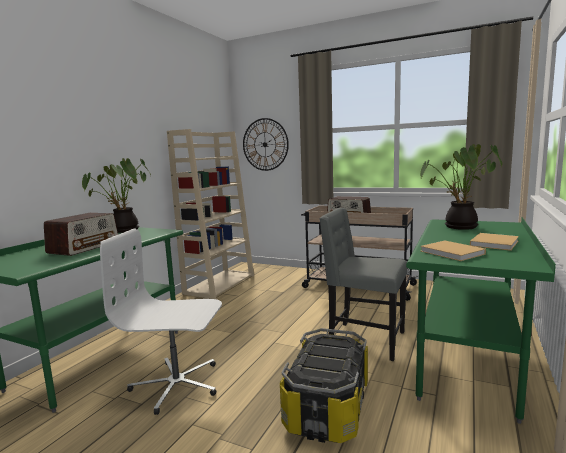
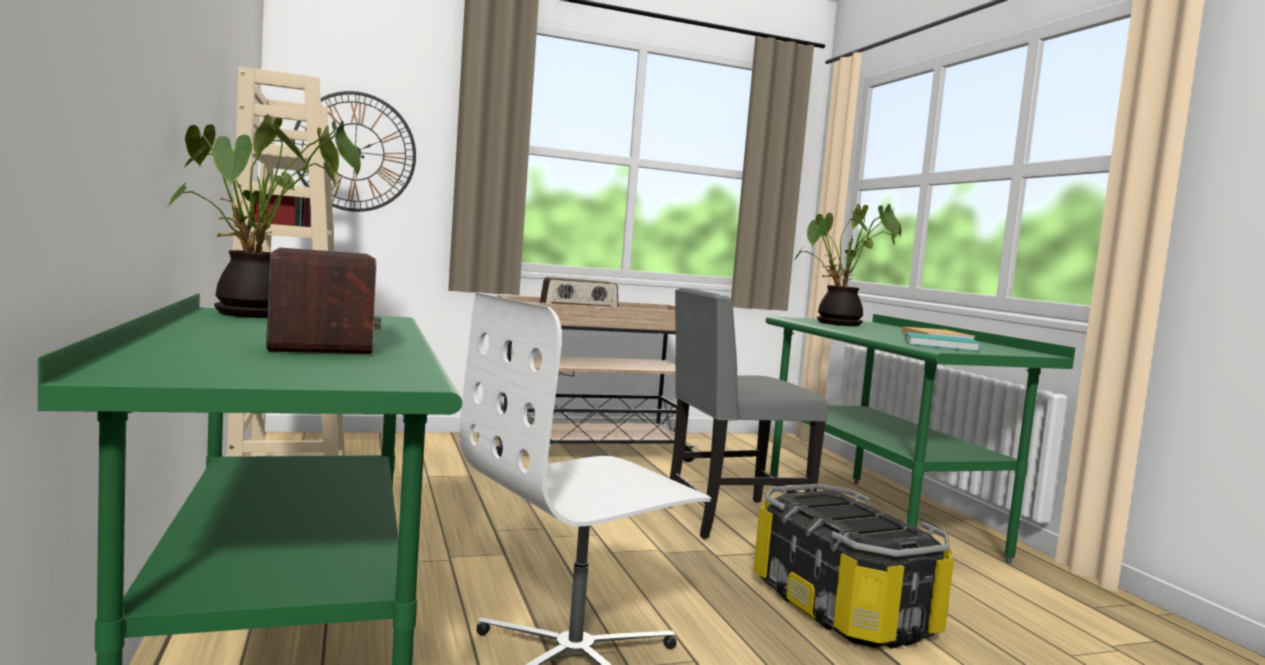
camera: 45 degrees left, 5 degrees down
beige book [420,241,486,261] -> turquoise book [905,332,981,352]

